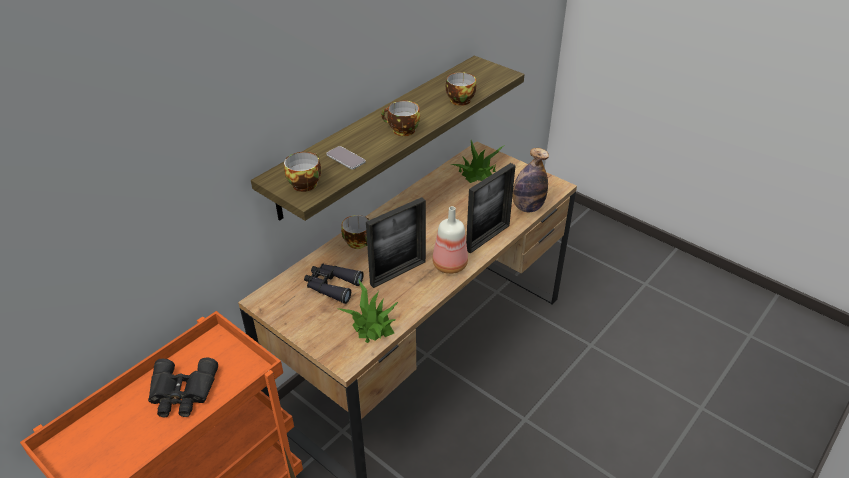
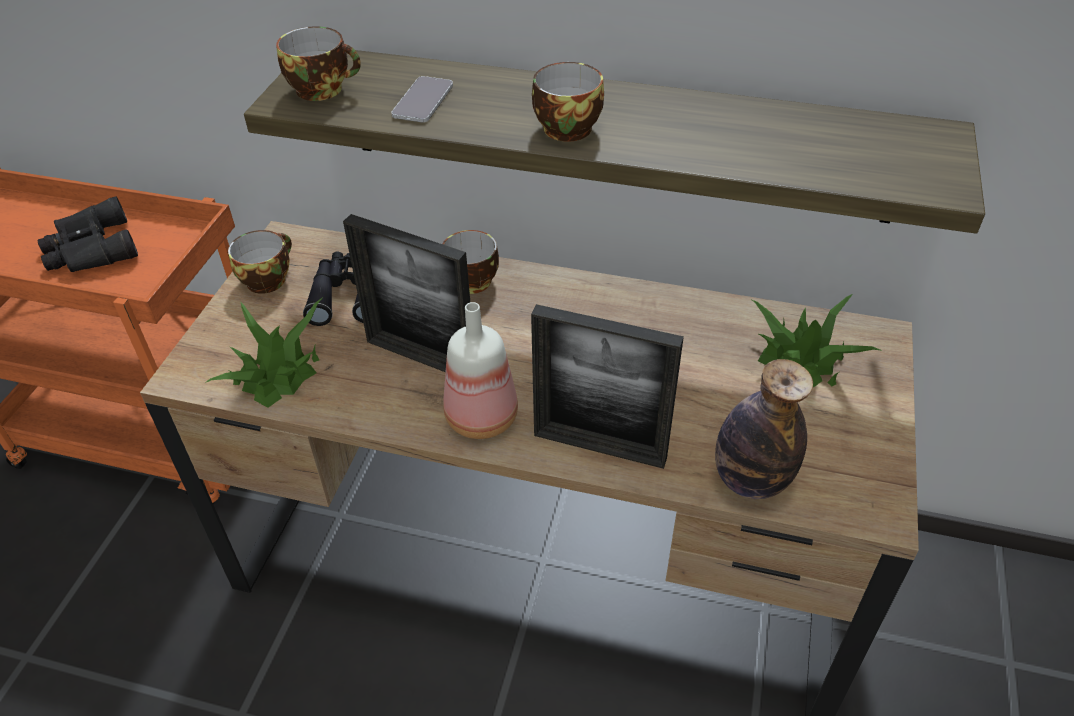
camera: 65 degrees right, 5 degrees up
cup [446,72,476,106] -> cup moved to [228,230,292,294]

